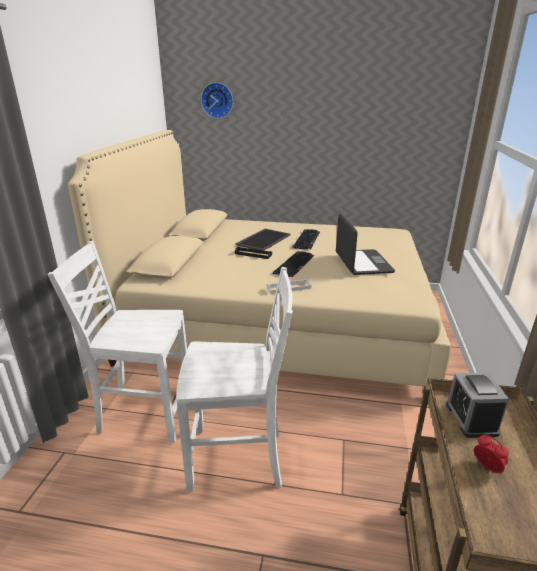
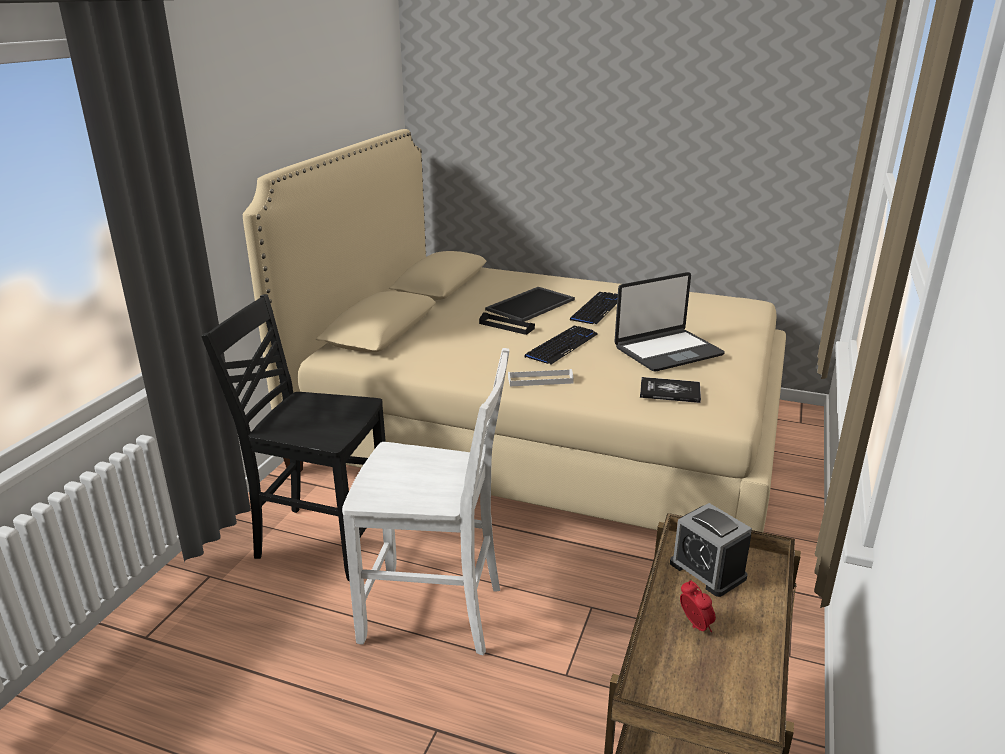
camera: 10 degrees right, 0 degrees up
white chair [48,241,187,443] -> black chair [201,294,386,581]
wall clock [201,82,233,119] -> none
laptop [336,214,395,275] -> laptop turned 60 degrees clockwise [614,272,725,371]
alarm clock [446,372,509,438] -> alarm clock turned 45 degrees counterclockwise [670,503,752,597]
none -> book [640,377,701,403]

